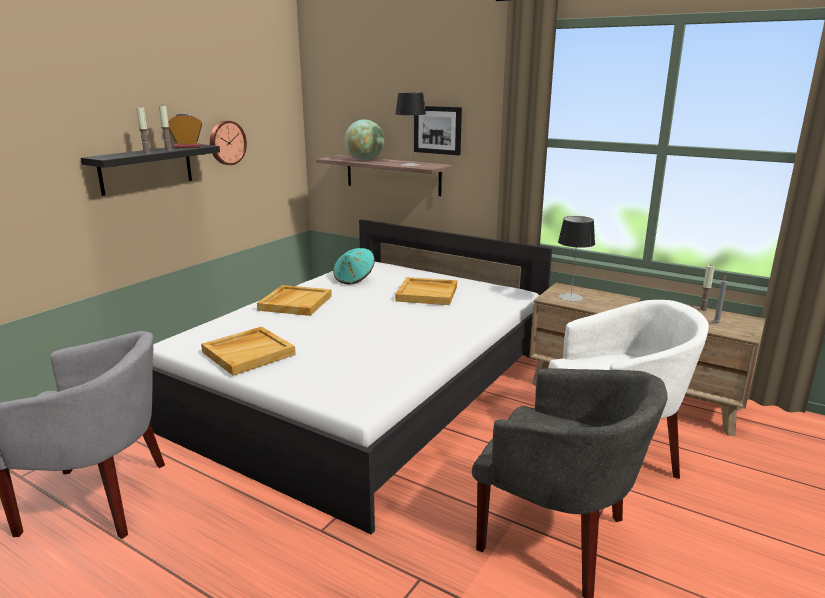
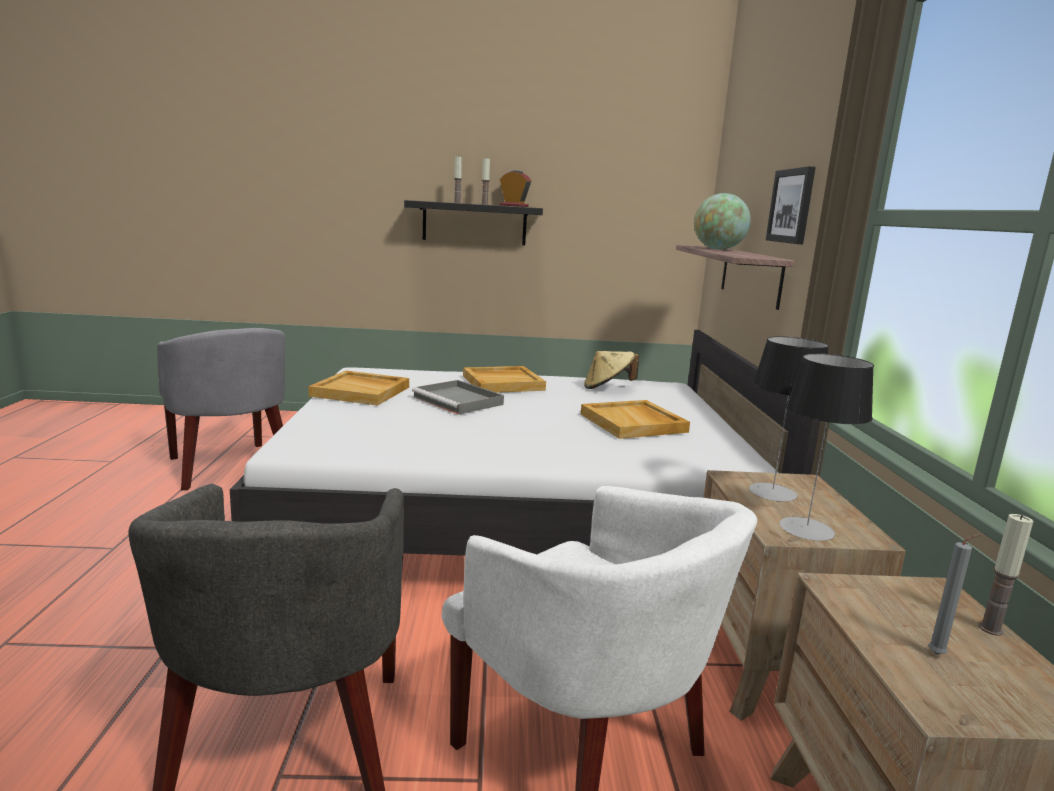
camera: 55 degrees right, 5 degrees down
wall clock [210,121,247,165] -> none
turquoise hat [333,248,375,284] -> beige hat [584,351,639,389]
table lamp [396,92,426,166] -> table lamp moved to [780,353,874,541]
none -> grey tray [412,380,504,415]

